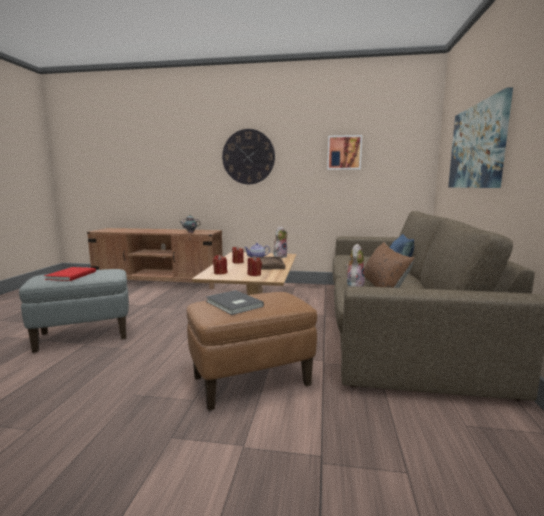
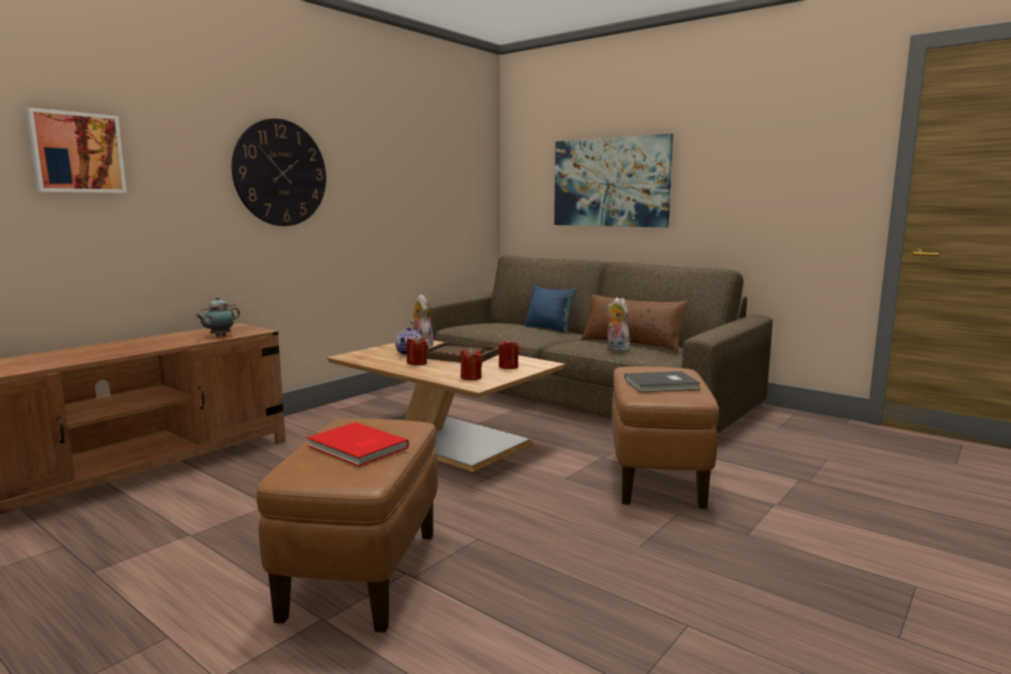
camera: 60 degrees left, 0 degrees up
grey ottoman [19,269,129,353] -> brown ottoman [256,419,438,633]
picture [327,135,362,170] -> picture moved to [25,108,127,193]

